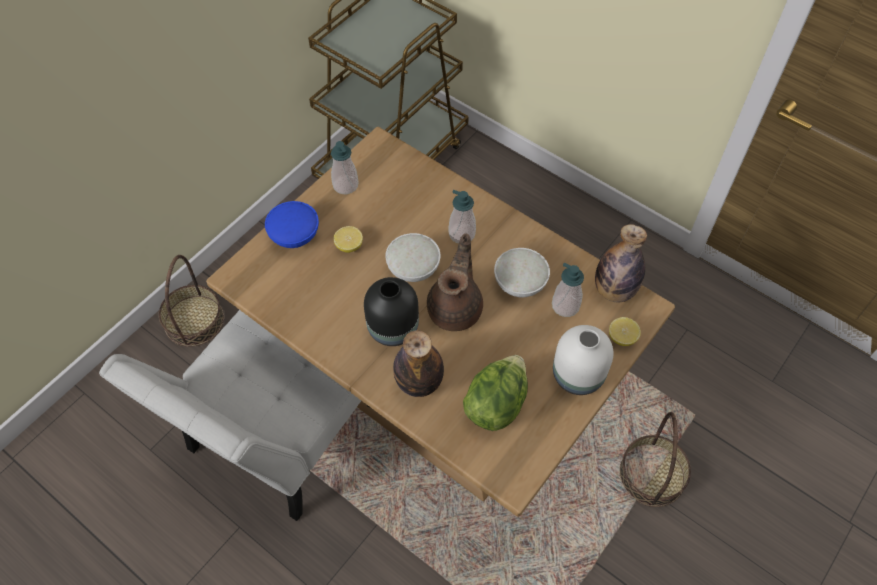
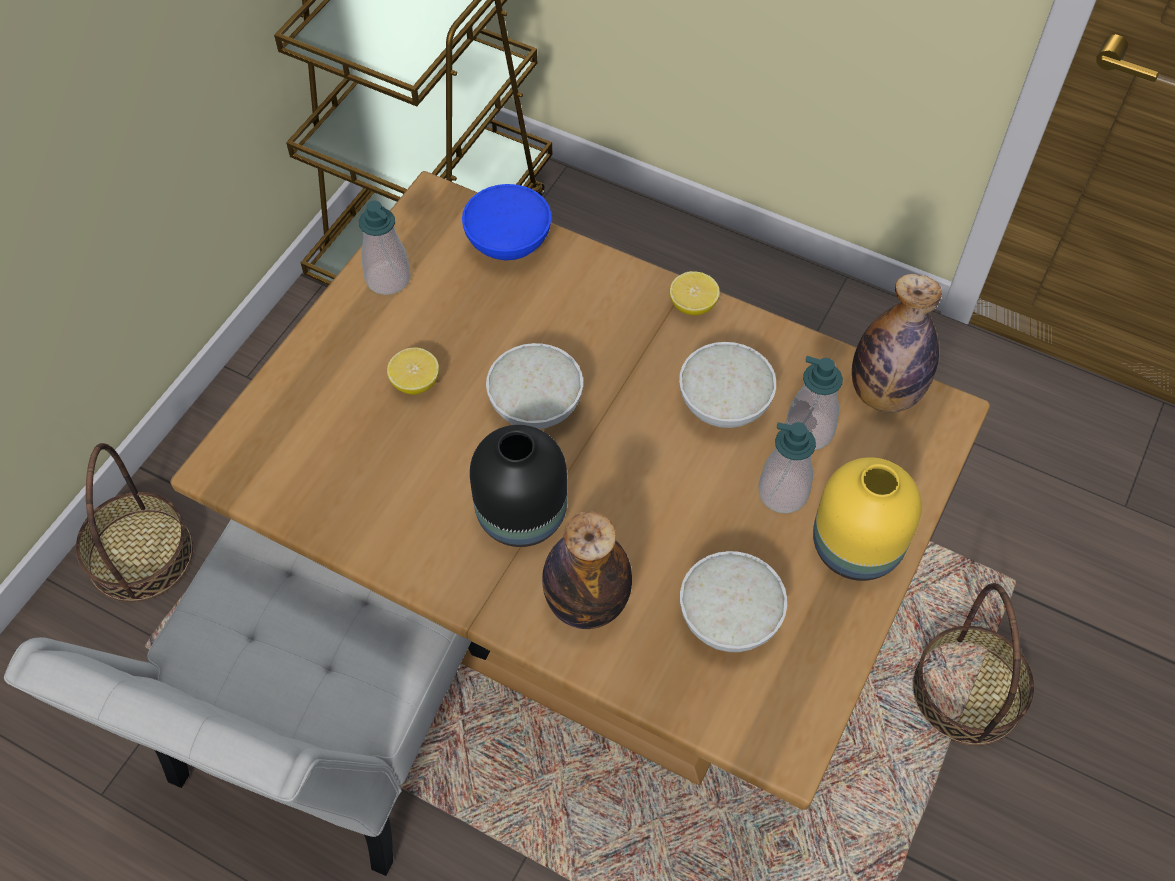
camera: 10 degrees left, 0 degrees up
blue bowl [265,201,319,248] -> blue bowl moved to [462,184,551,261]
brown teapot [427,233,483,331] -> none
soap dispenser [449,190,476,243] -> soap dispenser moved to [759,422,816,513]
lettuce [463,355,528,431] -> white bowl [680,551,787,652]
white vase [553,325,614,395] -> yellow vase [813,457,922,581]
lemon [609,317,641,346] -> lemon moved to [670,271,720,315]

